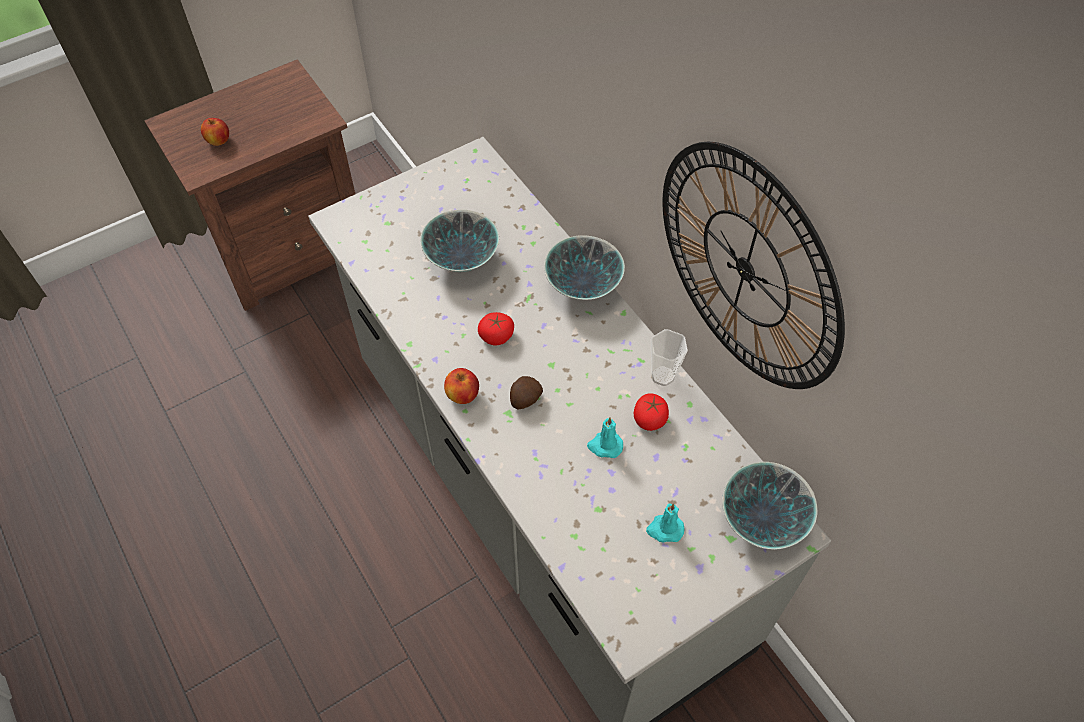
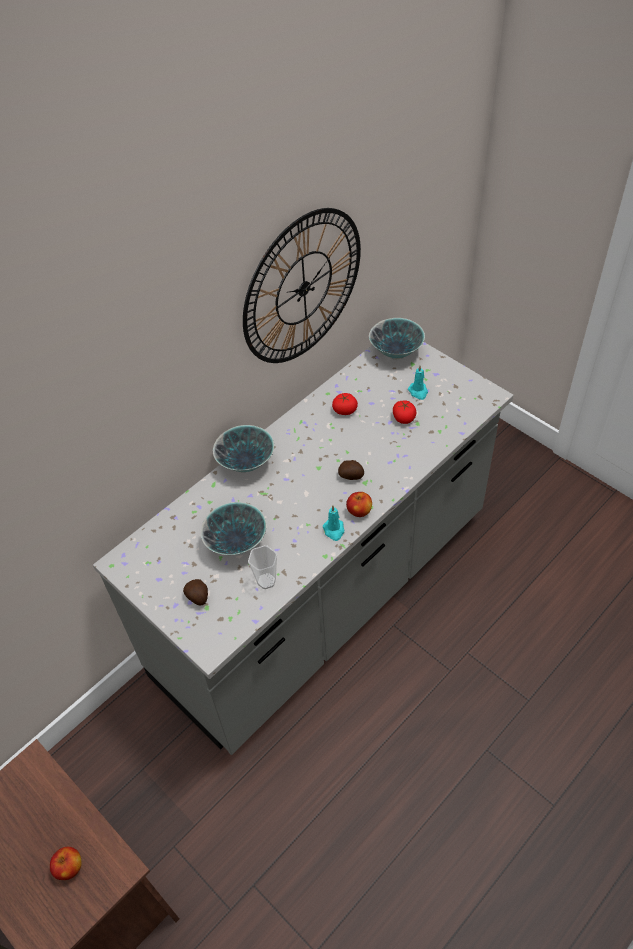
camera: 100 degrees left, 5 degrees down
tomato [478,312,514,345] -> tomato moved to [393,401,416,424]
turquoise candle [587,417,623,458] -> turquoise candle moved to [323,505,344,541]
cup [651,329,688,386] -> cup moved to [248,545,277,589]
none -> potato [183,579,208,605]

